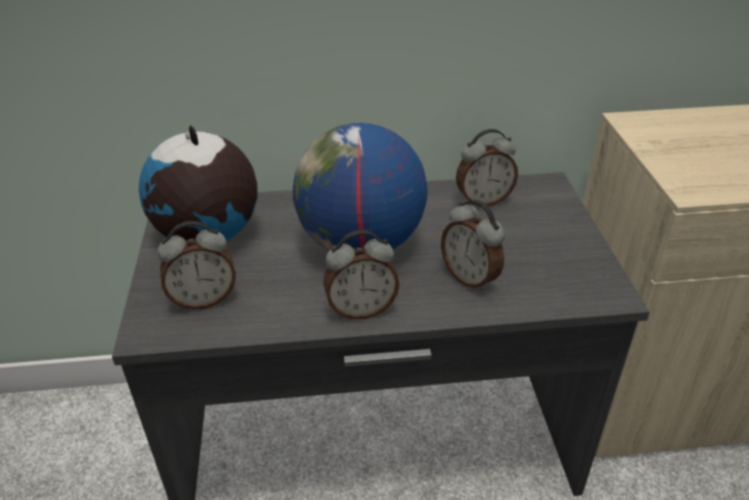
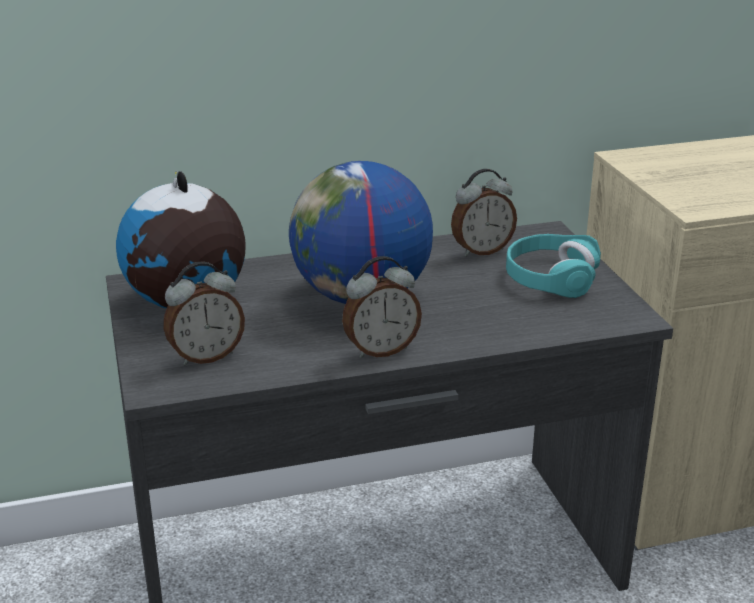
camera: 10 degrees left, 10 degrees down
alarm clock [441,199,505,292] -> none
none -> turquoise headphones [506,234,601,298]

